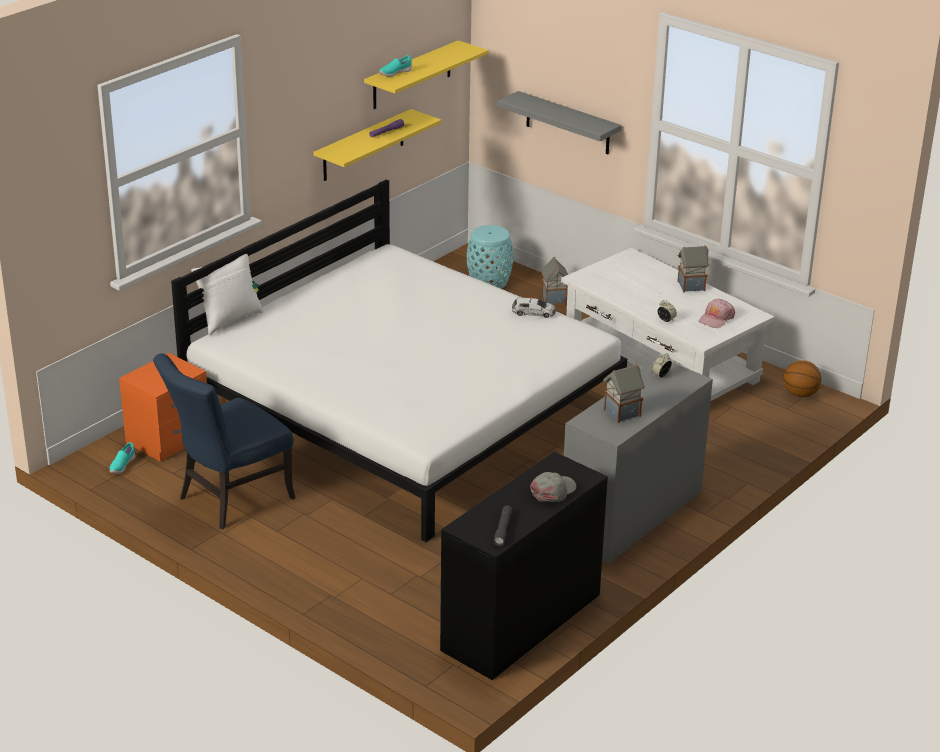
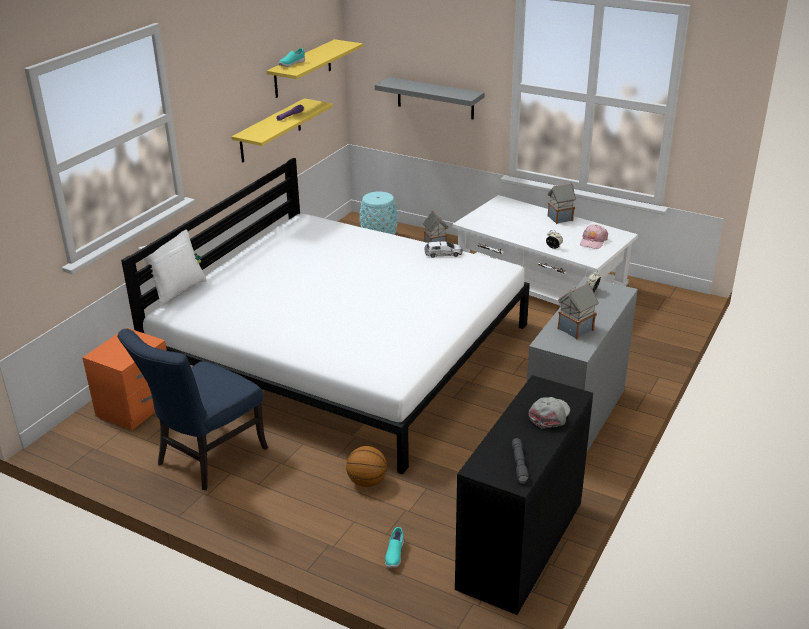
camera: 10 degrees left, 0 degrees up
turquoise shoe [110,442,136,474] -> turquoise shoe moved to [385,527,404,568]
basketball [784,360,821,397] -> basketball moved to [346,446,387,487]

